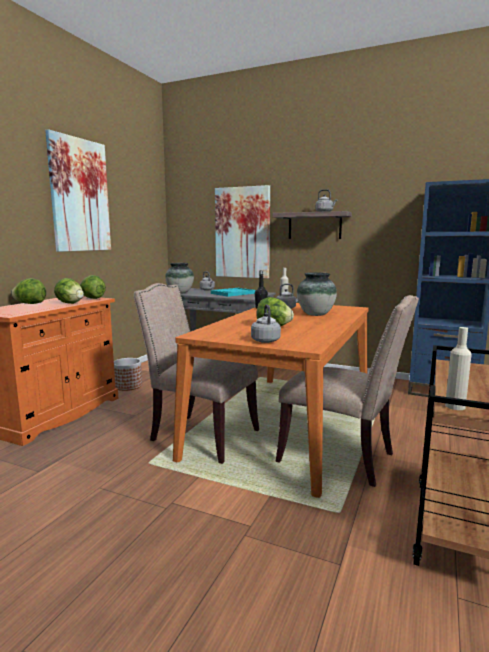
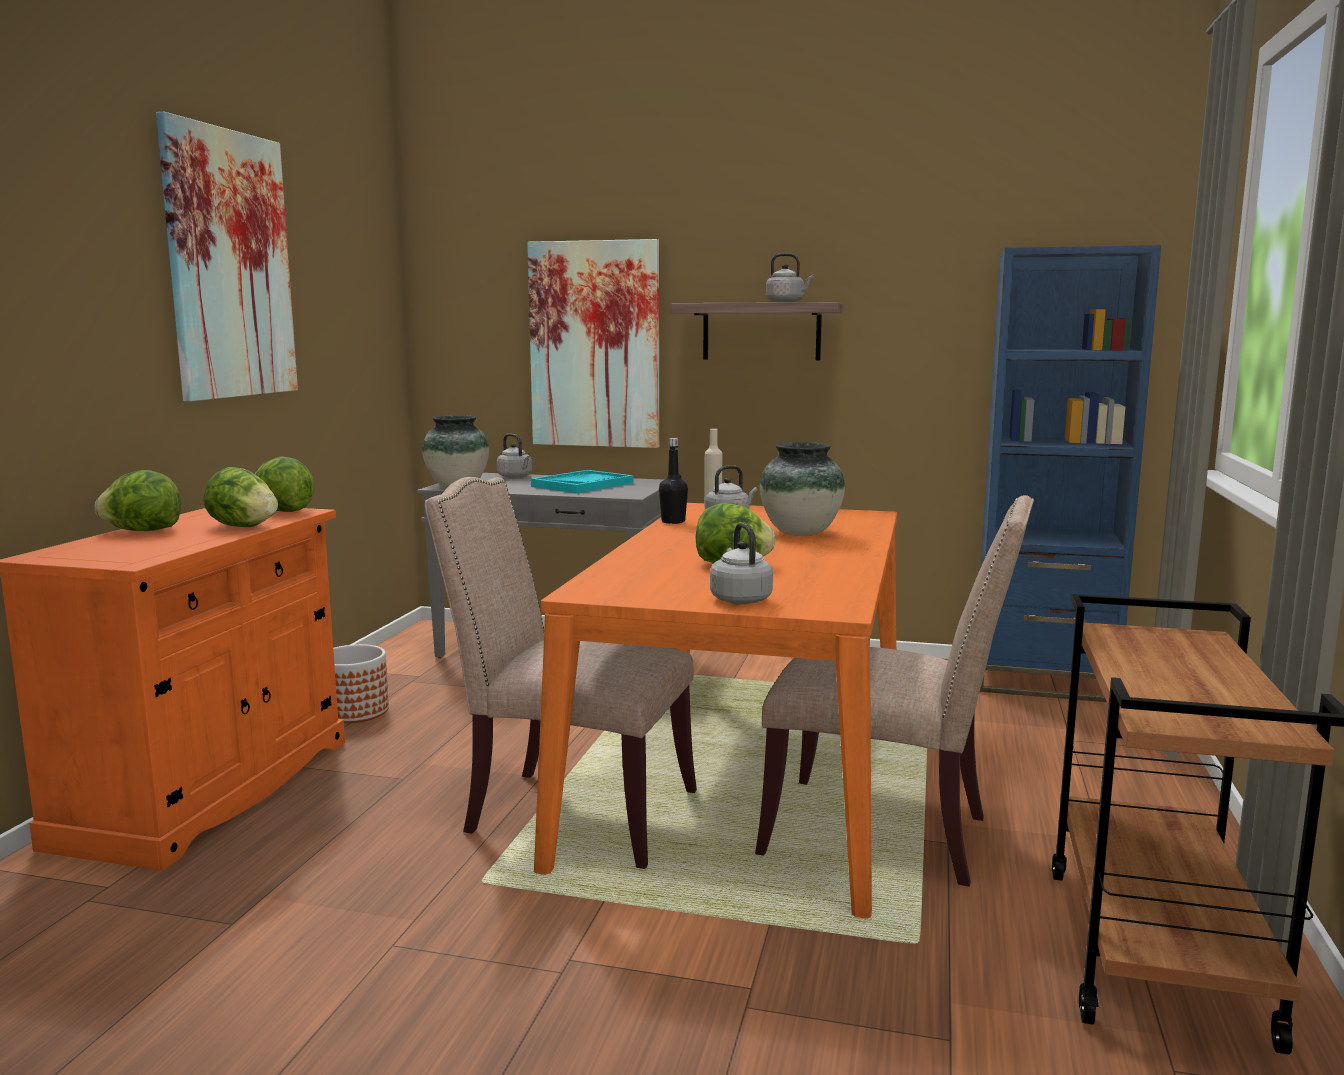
camera: 10 degrees left, 0 degrees up
beige bottle [445,327,472,410] -> none

